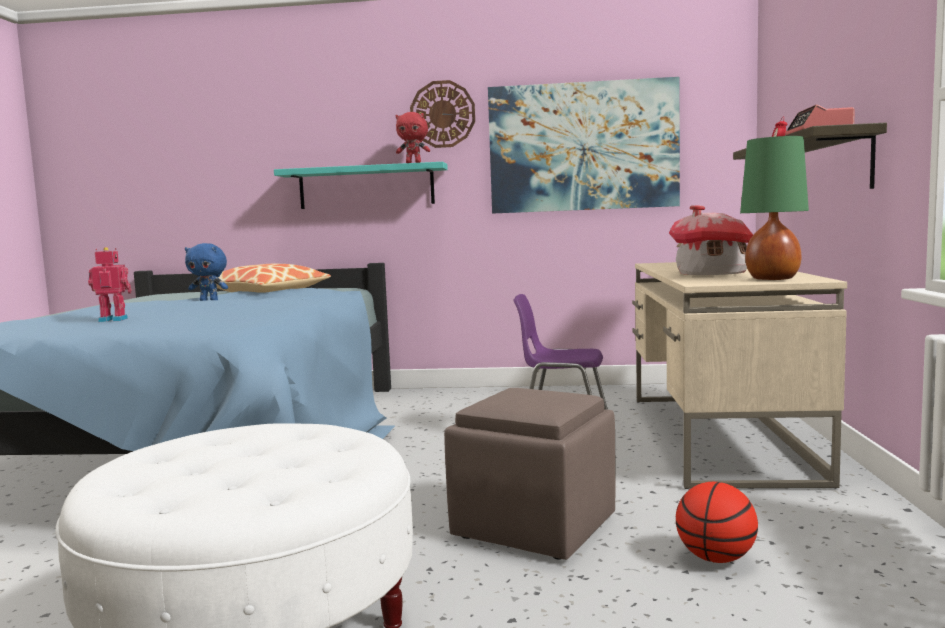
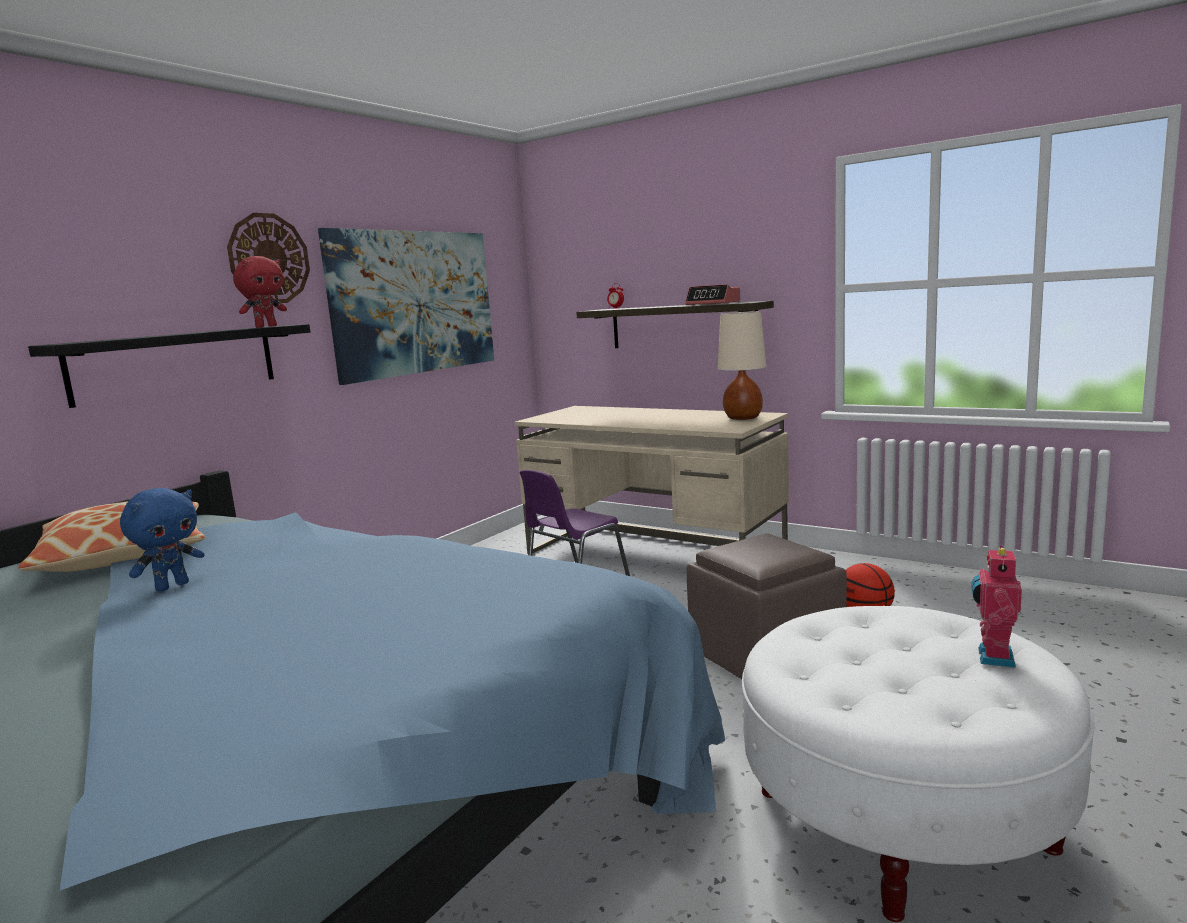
camera: 60 degrees left, 5 degrees up
toy robot [88,247,132,322] -> toy robot moved to [971,546,1022,668]
turquoise shelf [274,162,448,209] -> black shelf [28,324,311,408]
toy house [669,205,753,275] -> none
green table lamp [740,136,809,280] -> beige table lamp [718,311,767,420]

